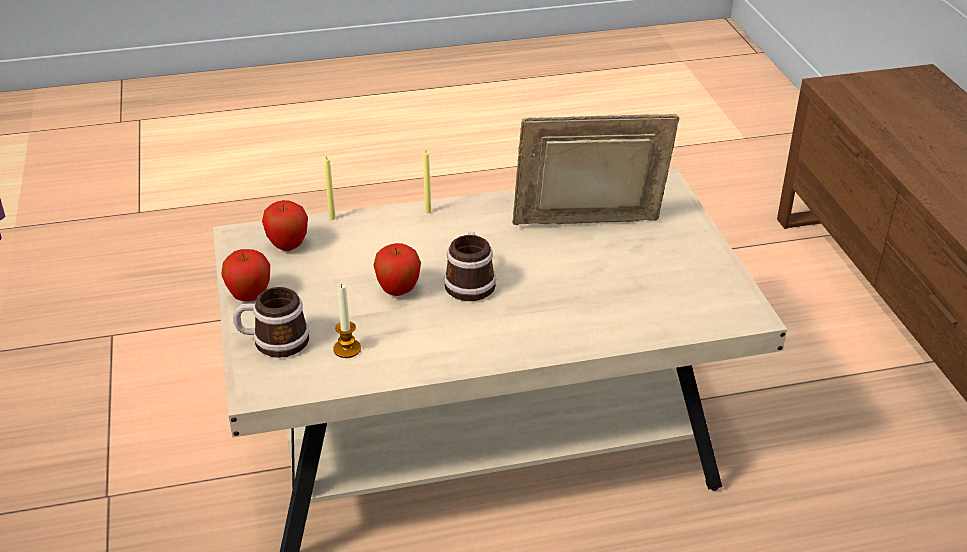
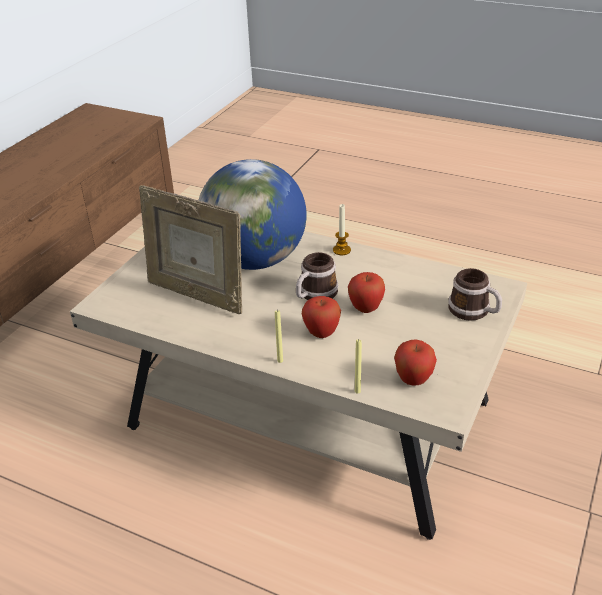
camera: 140 degrees left, 0 degrees up
apple [221,249,270,302] -> apple moved to [302,296,341,338]
candle [333,284,361,358] -> candle moved to [333,204,351,256]
none -> globe [198,159,307,270]

